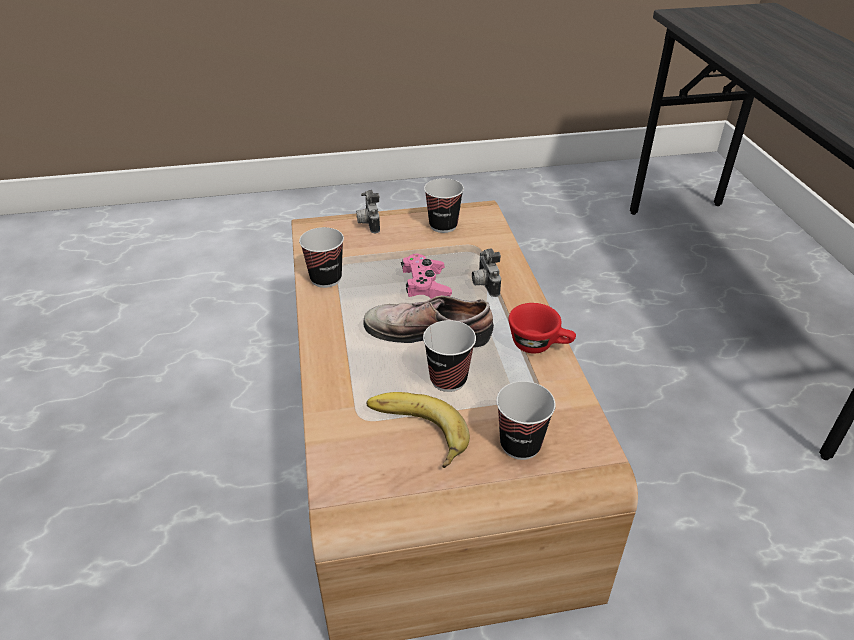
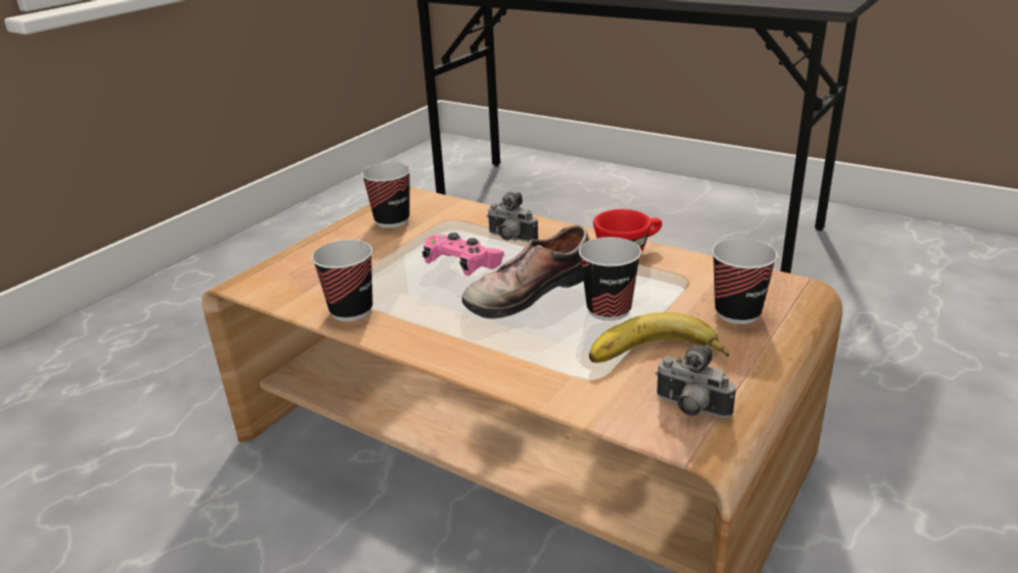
camera: 45 degrees left, 10 degrees down
camera [356,190,380,233] -> camera moved to [655,345,736,418]

